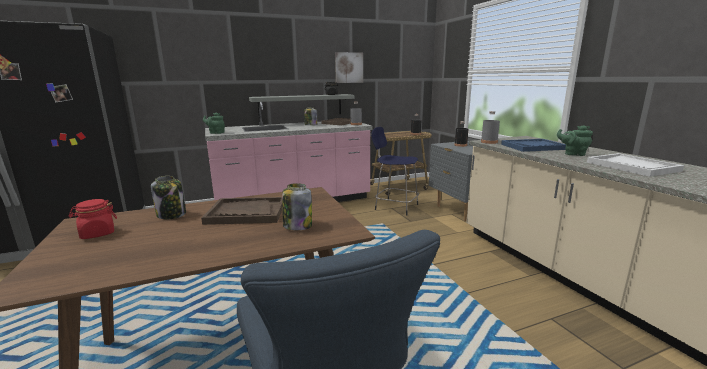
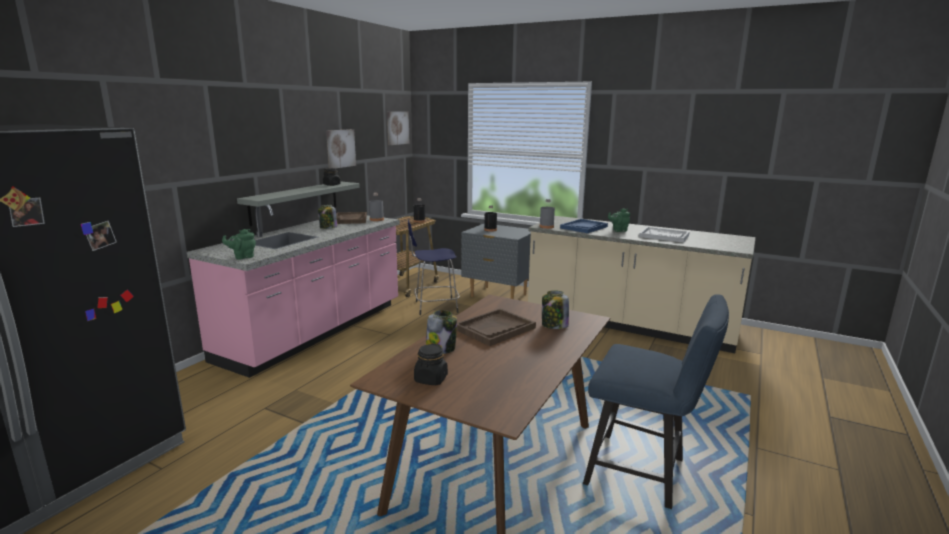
camera: 40 degrees left, 0 degrees up
red jar [68,199,117,239] -> black jar [414,344,448,385]
none -> picture [387,111,410,145]

